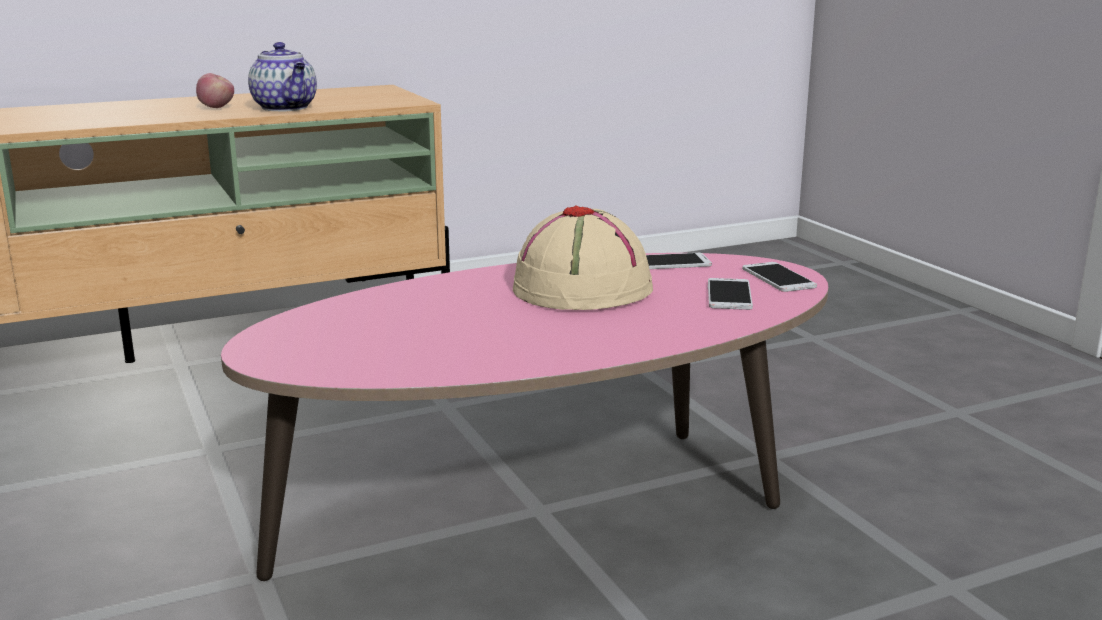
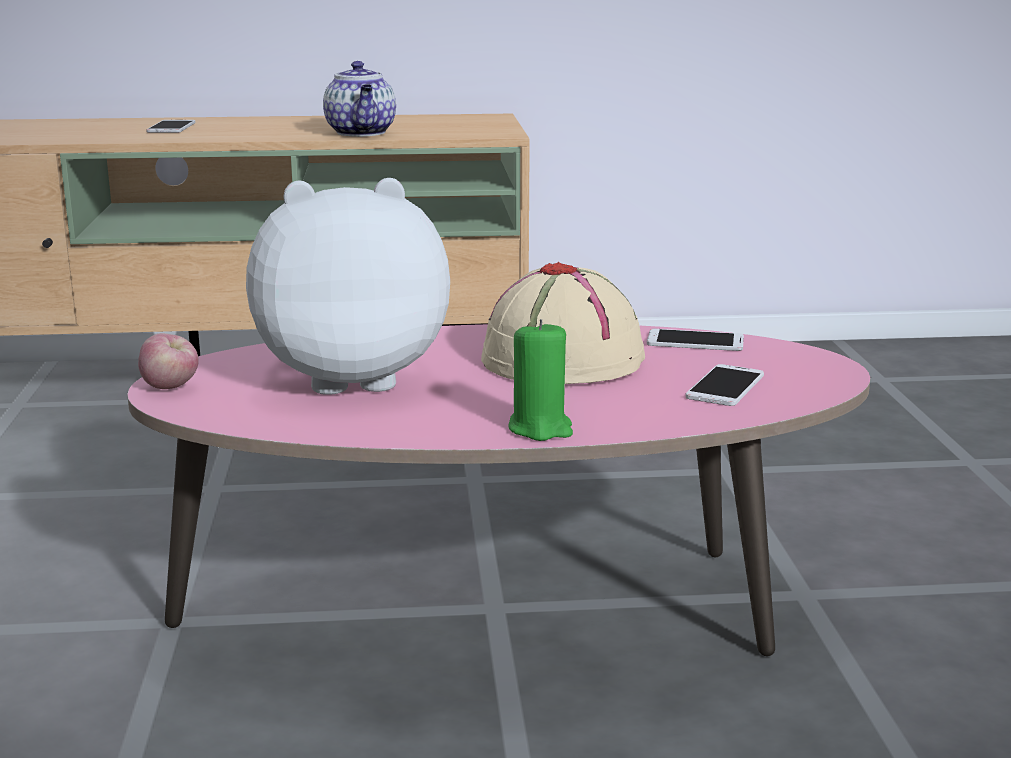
camera: 20 degrees right, 0 degrees up
apple [196,73,234,108] -> apple moved to [138,333,199,389]
phone [742,262,817,292] -> phone moved to [146,120,195,133]
none -> plush toy [246,178,450,395]
none -> green candle [509,319,573,441]

